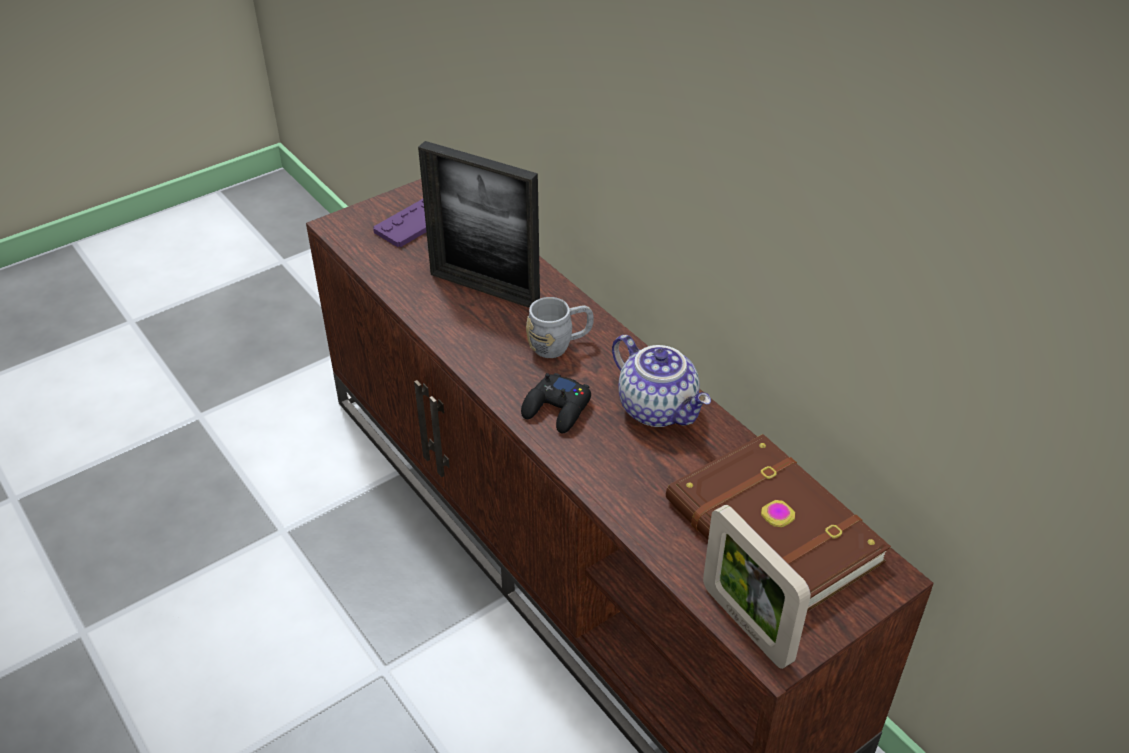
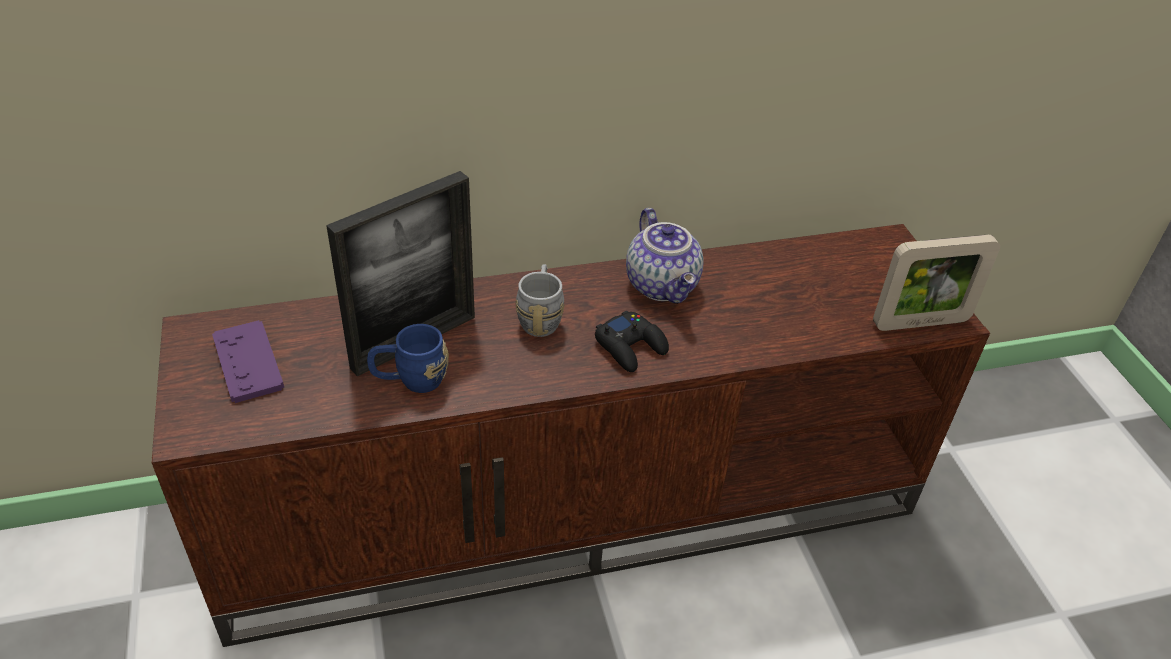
camera: 70 degrees left, 0 degrees up
teapot [612,335,711,427] -> teapot turned 90 degrees clockwise [626,208,704,304]
brown book [666,434,891,612] -> none
none -> blue mug [367,324,449,393]

